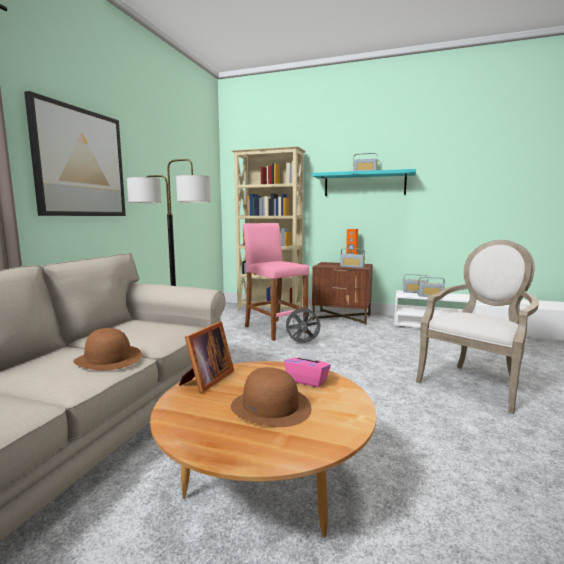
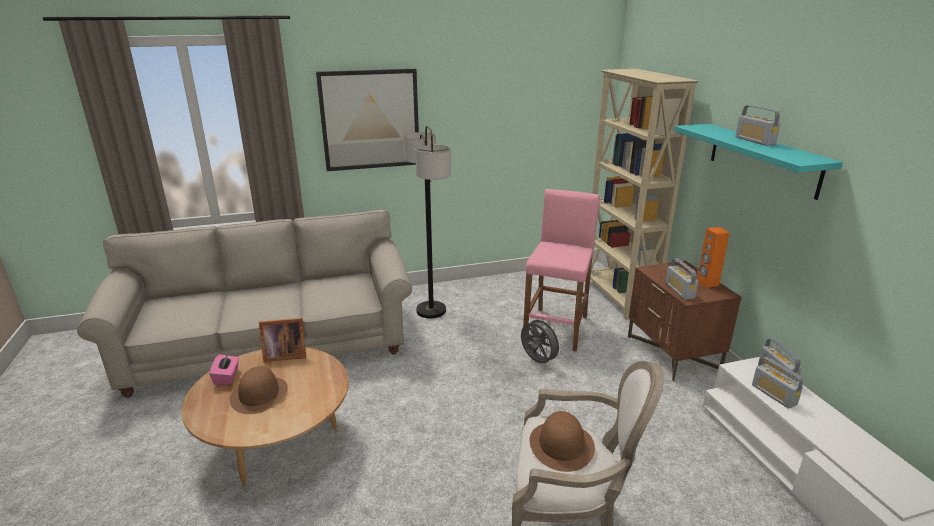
camera: 55 degrees right, 15 degrees up
brown hat [73,328,142,370] -> brown hat moved to [529,411,595,472]
pink tissue box [284,347,331,387] -> pink tissue box moved to [209,352,239,385]

